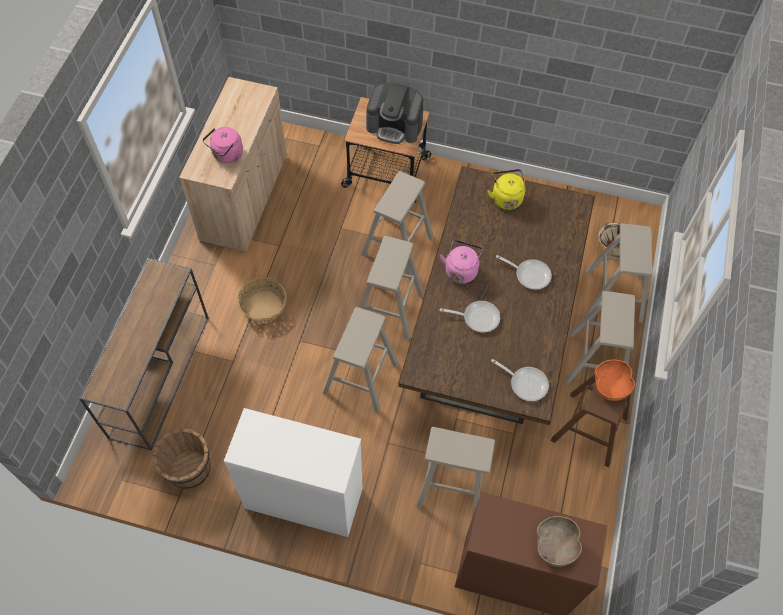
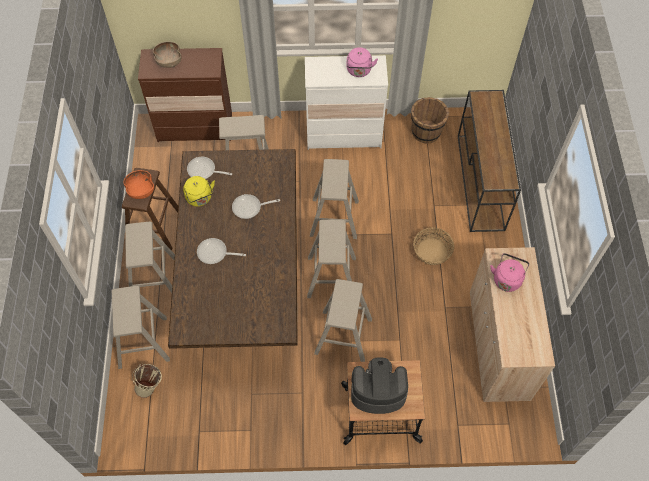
camera: 165 degrees right, 0 degrees up
pink kettle [440,240,483,284] -> pink kettle moved to [346,47,378,77]
yellow kettle [487,169,526,210] -> yellow kettle moved to [183,176,215,207]

